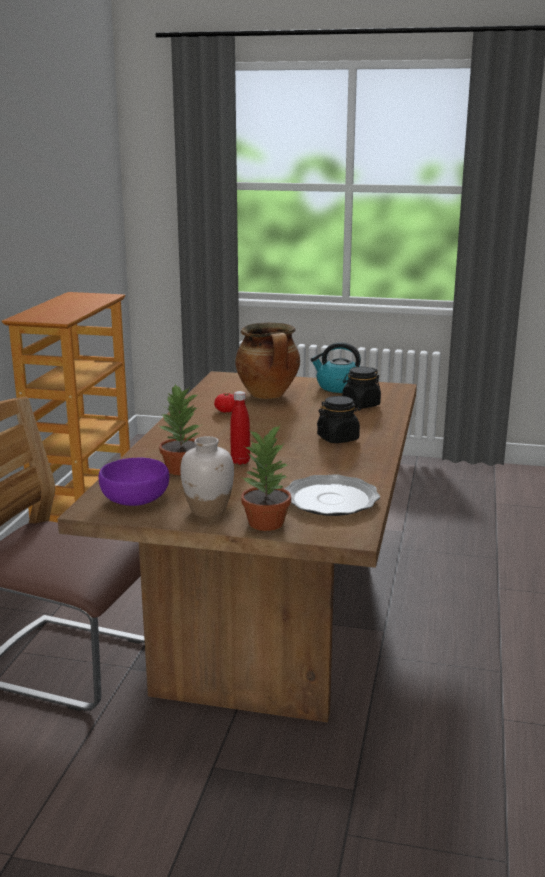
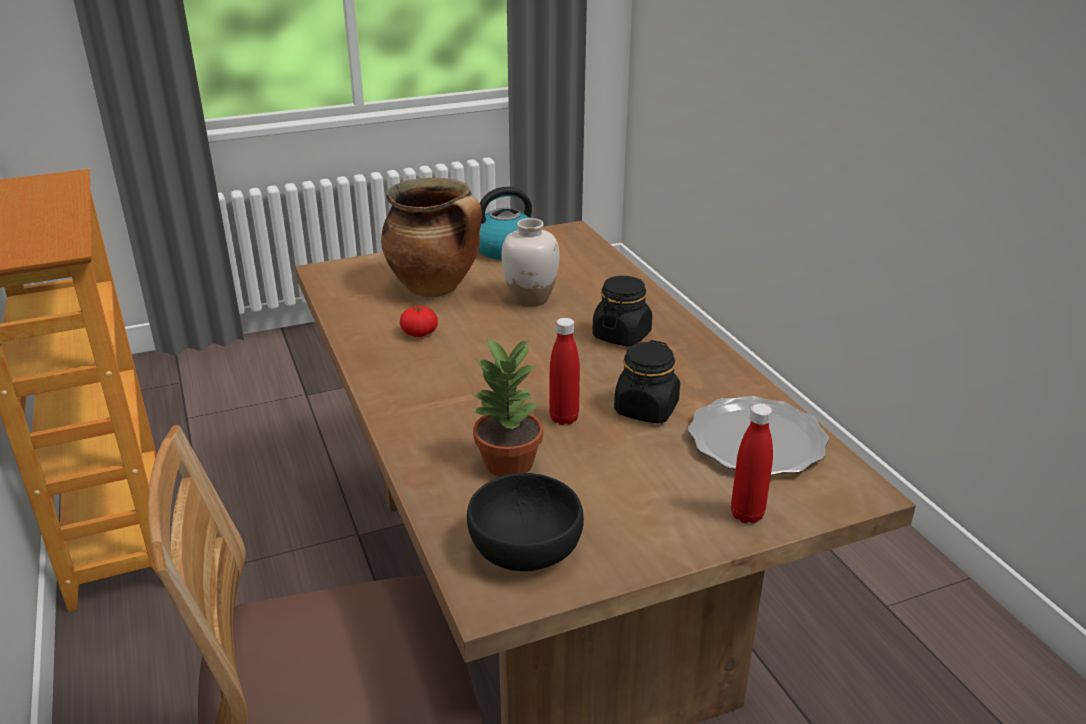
camera: 35 degrees left, 10 degrees up
purple bowl [98,458,169,506] -> black bowl [467,473,584,571]
white vase [180,436,234,518] -> white vase moved to [501,218,559,307]
potted plant [241,425,291,531] -> red bottle [731,404,773,524]
black jar [342,367,381,409] -> black jar moved to [614,340,680,424]

